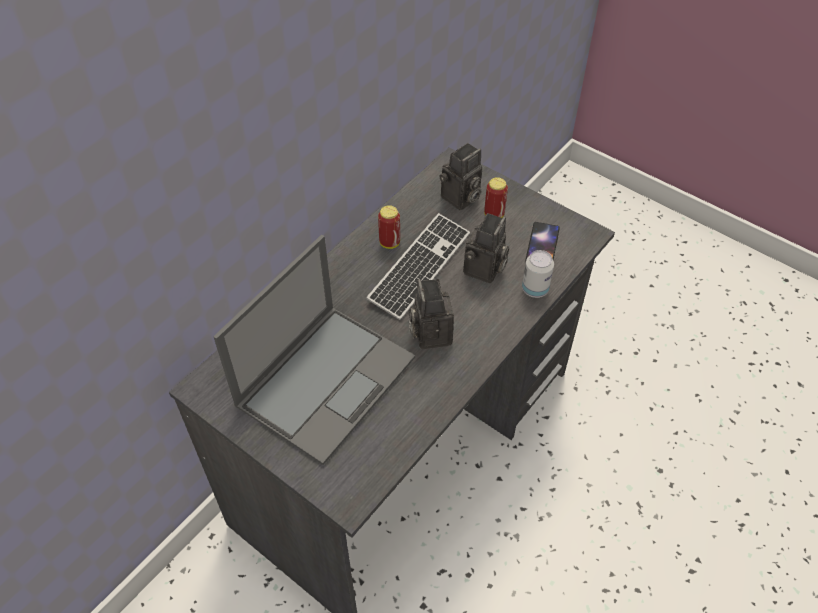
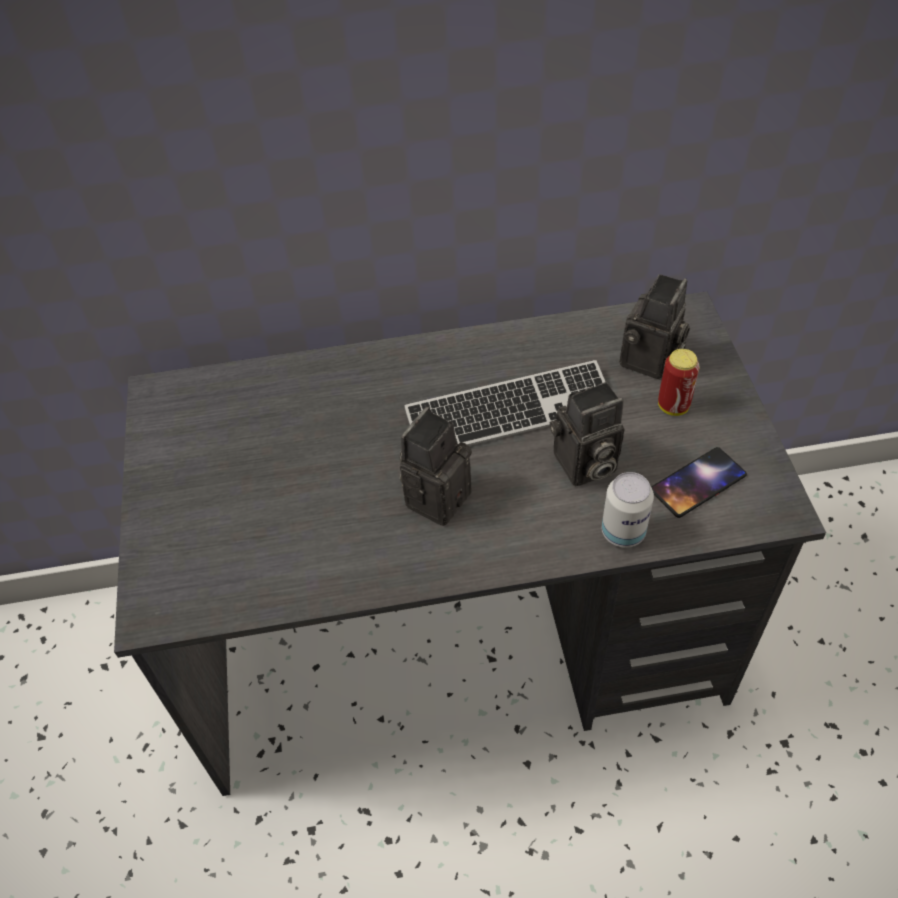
camera: 45 degrees right, 0 degrees up
laptop [213,235,415,465] -> none
can [378,205,400,249] -> none
camera [440,143,482,210] -> camera turned 60 degrees counterclockwise [620,274,690,379]

